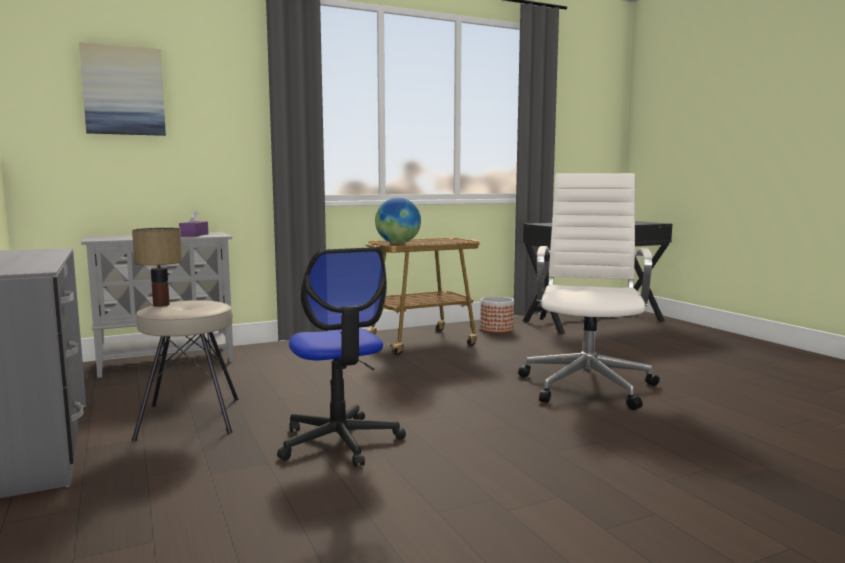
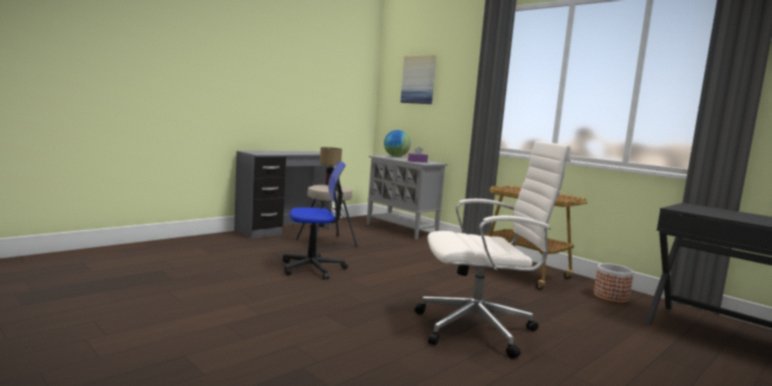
camera: 70 degrees right, 0 degrees up
office chair [277,247,406,467] -> office chair turned 150 degrees counterclockwise [283,161,348,280]
globe [375,198,421,244] -> globe moved to [384,130,411,157]

